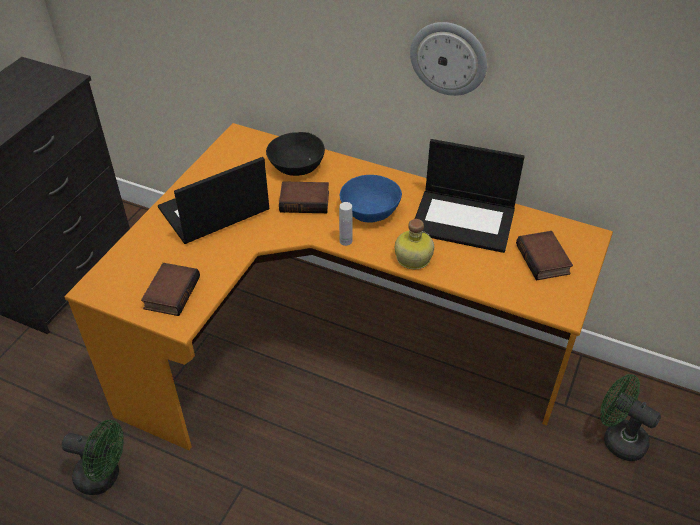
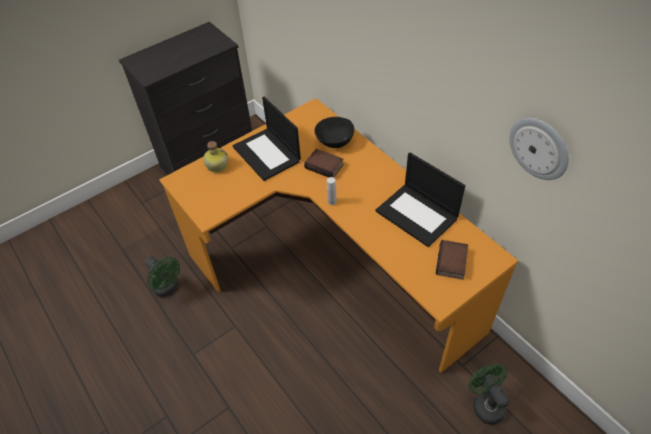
camera: 30 degrees right, 5 degrees up
book [141,263,200,316] -> none
laptop [158,157,269,244] -> laptop turned 120 degrees counterclockwise [232,97,301,181]
blue bowl [340,175,402,223] -> none
bottle [395,219,434,269] -> bottle moved to [203,141,228,173]
wall clock [410,22,487,96] -> wall clock moved to [509,118,569,180]

